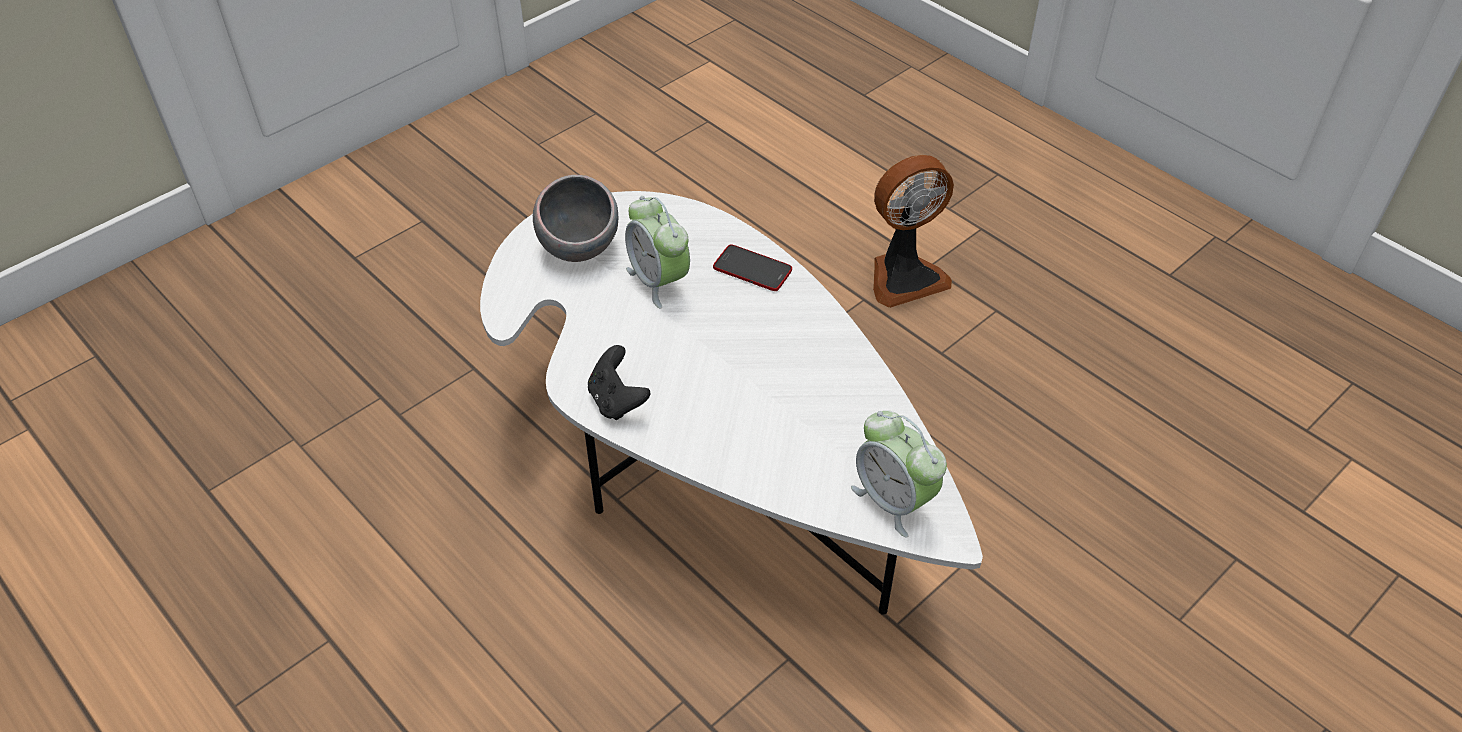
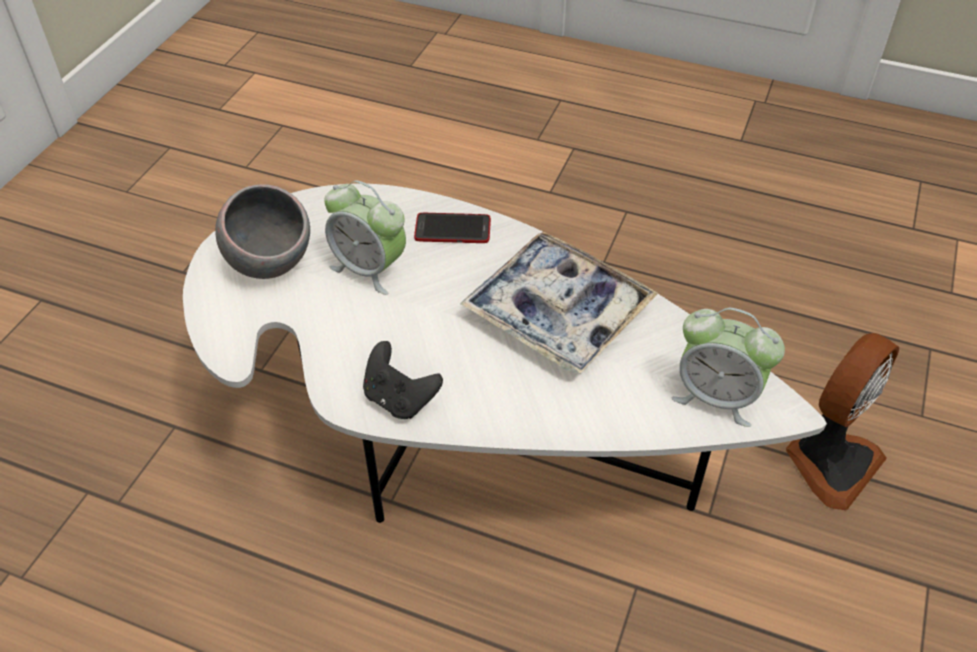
camera: 25 degrees left, 0 degrees up
fan [873,155,954,308] -> fan moved to [786,333,899,510]
none -> tray [460,232,658,373]

